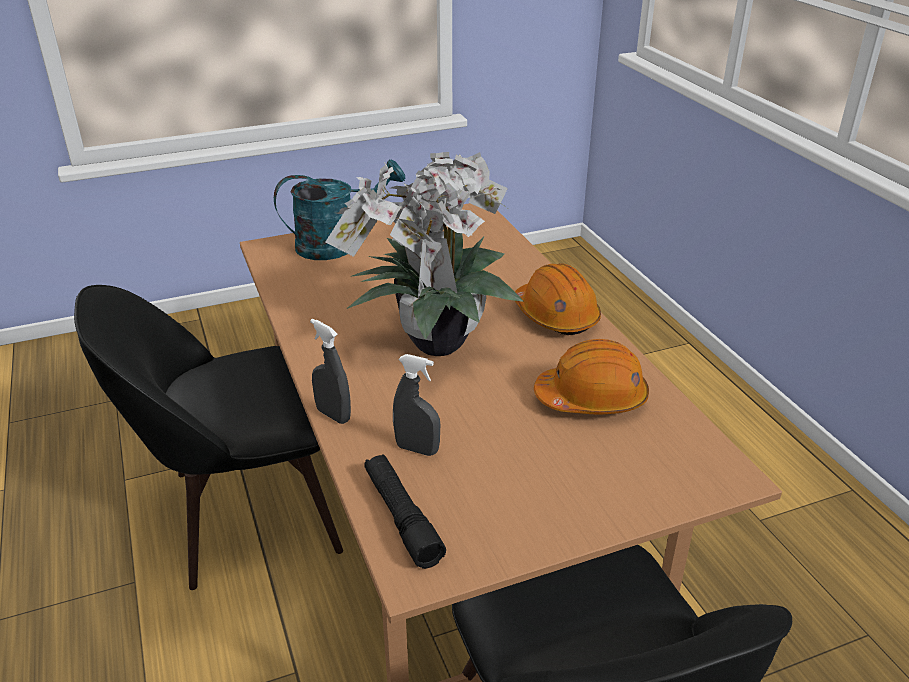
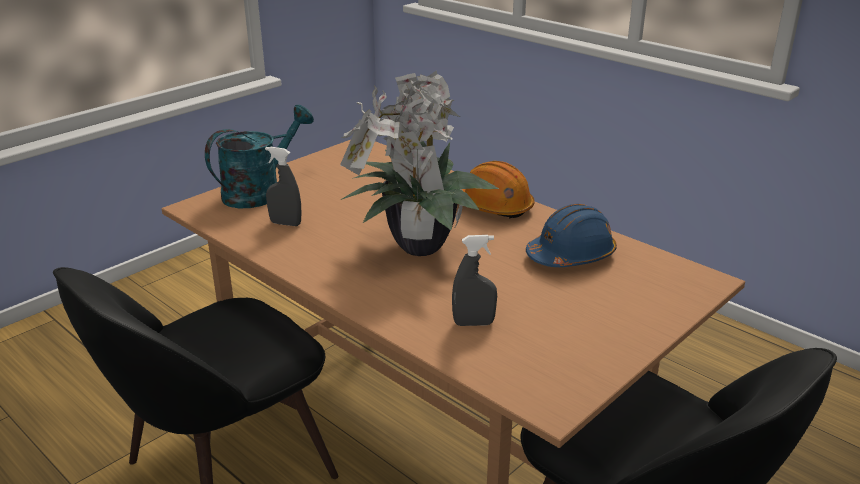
camera: 25 degrees left, 5 degrees down
grey spray bottle [310,319,351,424] -> grey spray bottle moved to [265,147,301,226]
black flashlight [364,454,446,569] -> none
orange hard hat [534,339,649,415] -> blue hard hat [526,204,617,267]

